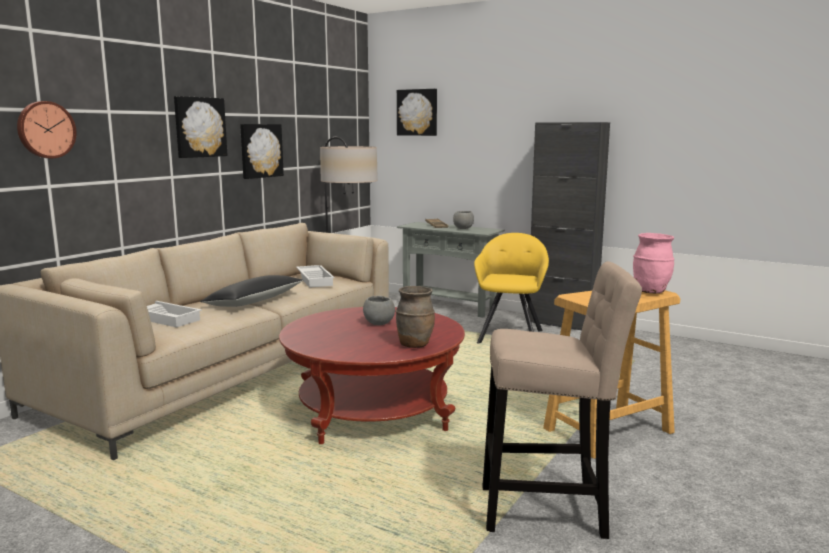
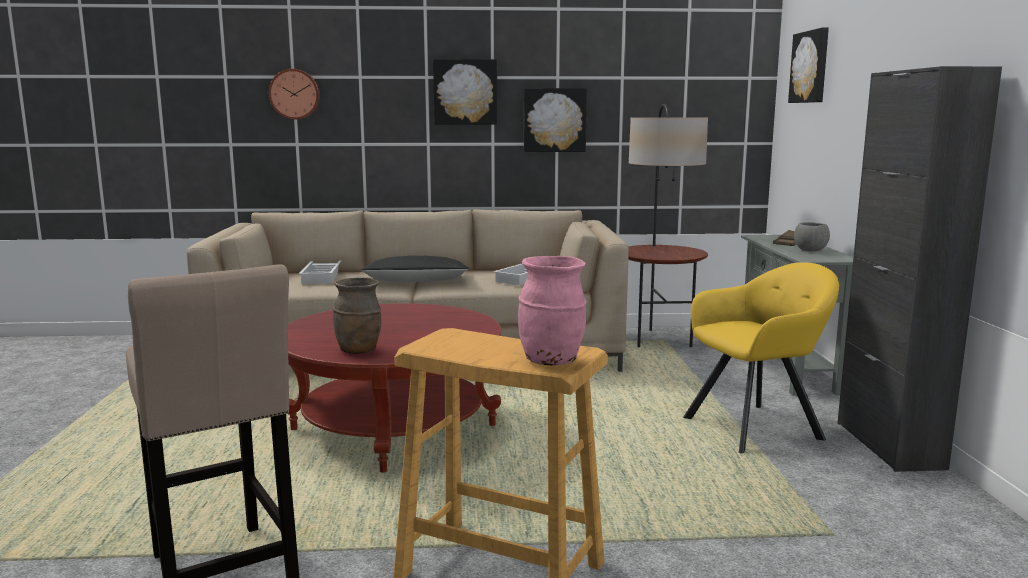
camera: 55 degrees right, 0 degrees up
grey bowl [363,296,395,325] -> none

